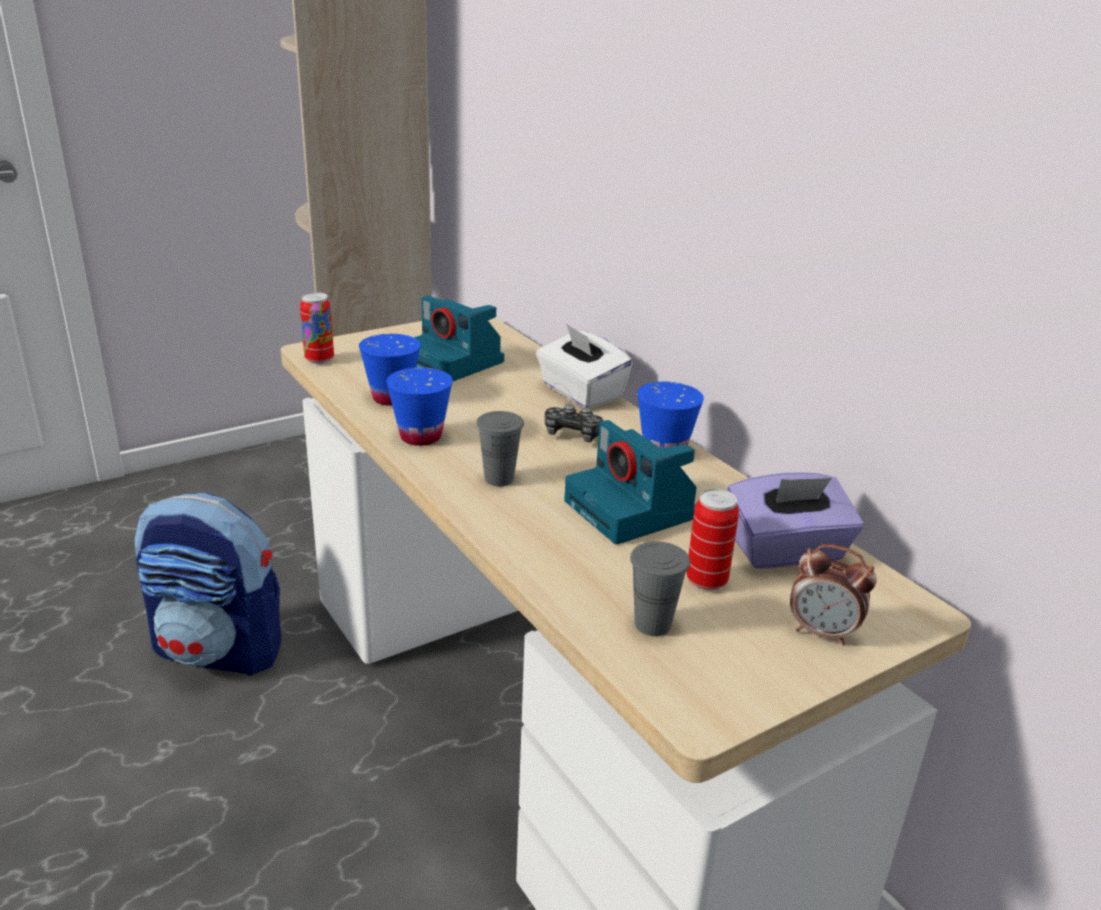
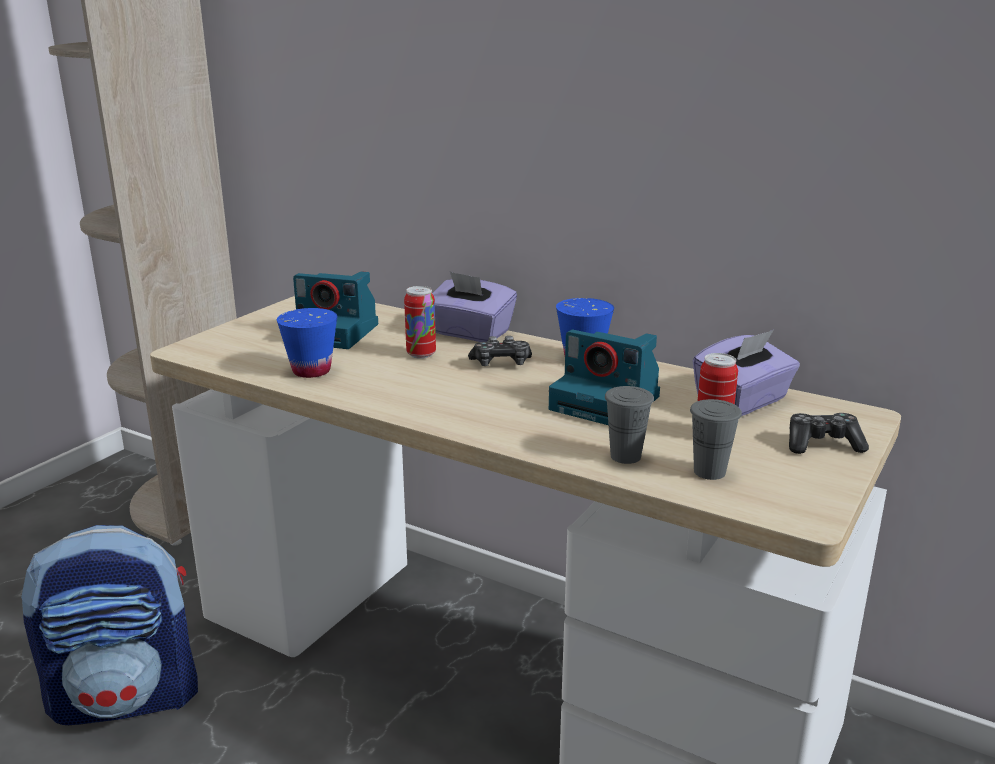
camera: 25 degrees left, 5 degrees down
can [300,292,334,364] -> can moved to [404,286,436,359]
blue cup [386,367,453,446] -> none
grey cup [476,411,524,486] -> grey cup moved to [605,386,654,464]
white tissue box [536,323,633,408] -> purple tissue box [432,271,517,342]
alarm clock [790,544,877,646] -> game controller [789,413,869,454]

